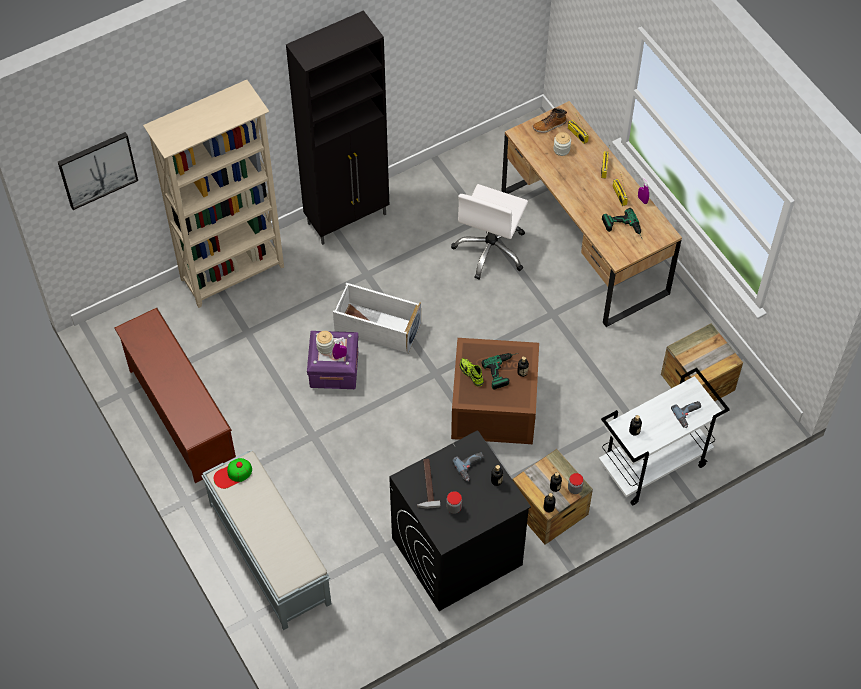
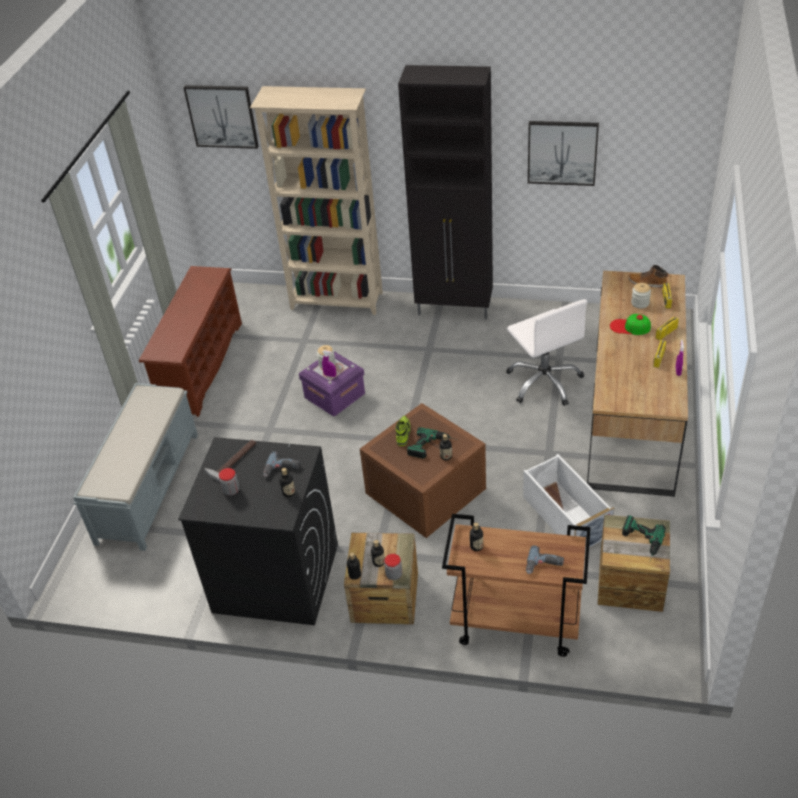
camera: 45 degrees right, 15 degrees down
cap [214,458,252,489] -> cap moved to [610,314,651,335]
white storage box [333,283,421,355] -> white storage box moved to [523,454,614,550]
white office chair [451,184,528,280] -> white office chair turned 90 degrees counterclockwise [506,299,587,406]
white cart [599,368,730,506] -> brown cart [442,514,590,657]
power drill [602,208,643,240] -> power drill moved to [622,515,666,561]
none -> picture [528,121,599,186]

